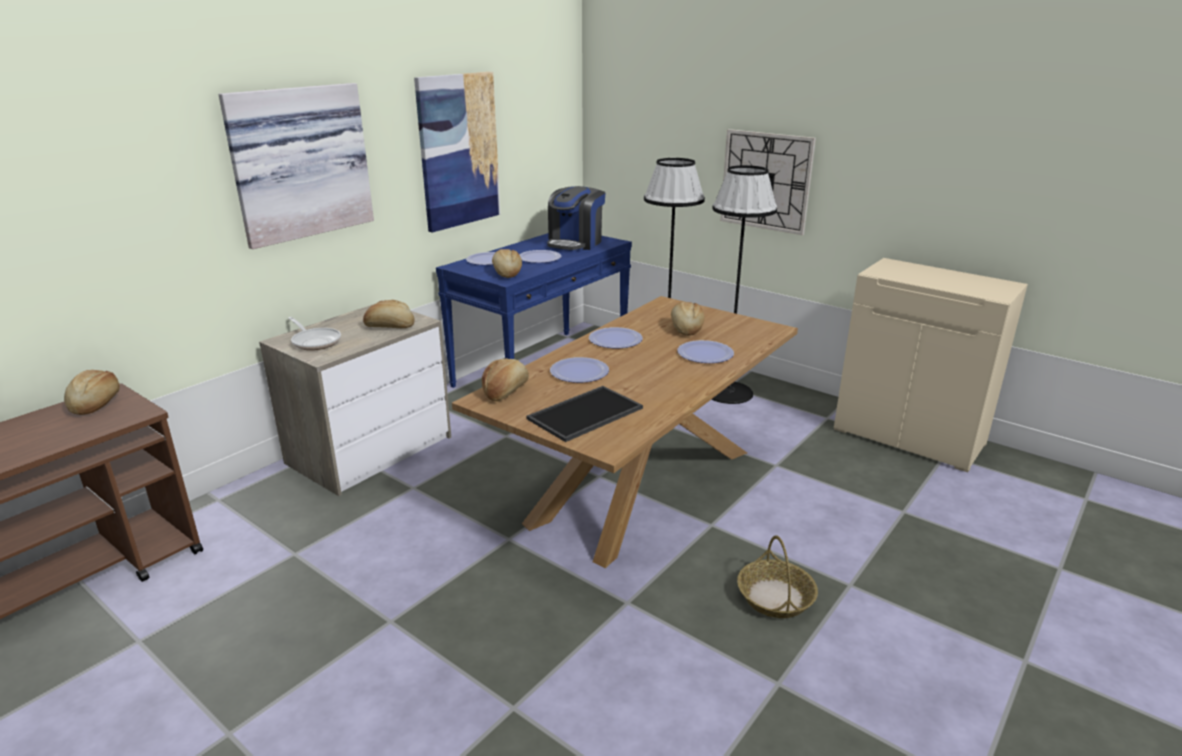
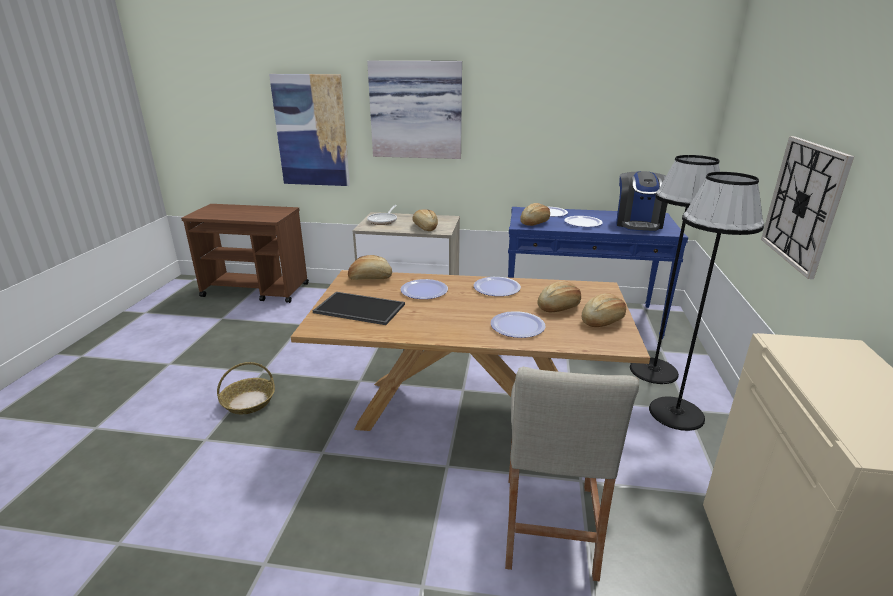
camera: 60 degrees right, 0 degrees up
bread [64,370,120,415] -> bread moved to [582,293,626,327]
picture [414,72,501,232] -> picture moved to [269,74,350,186]
coffee machine [547,186,605,251] -> coffee machine turned 75 degrees counterclockwise [616,171,668,232]
basket [737,535,818,618] -> basket moved to [217,362,275,414]
none -> beige stool [505,367,639,581]

